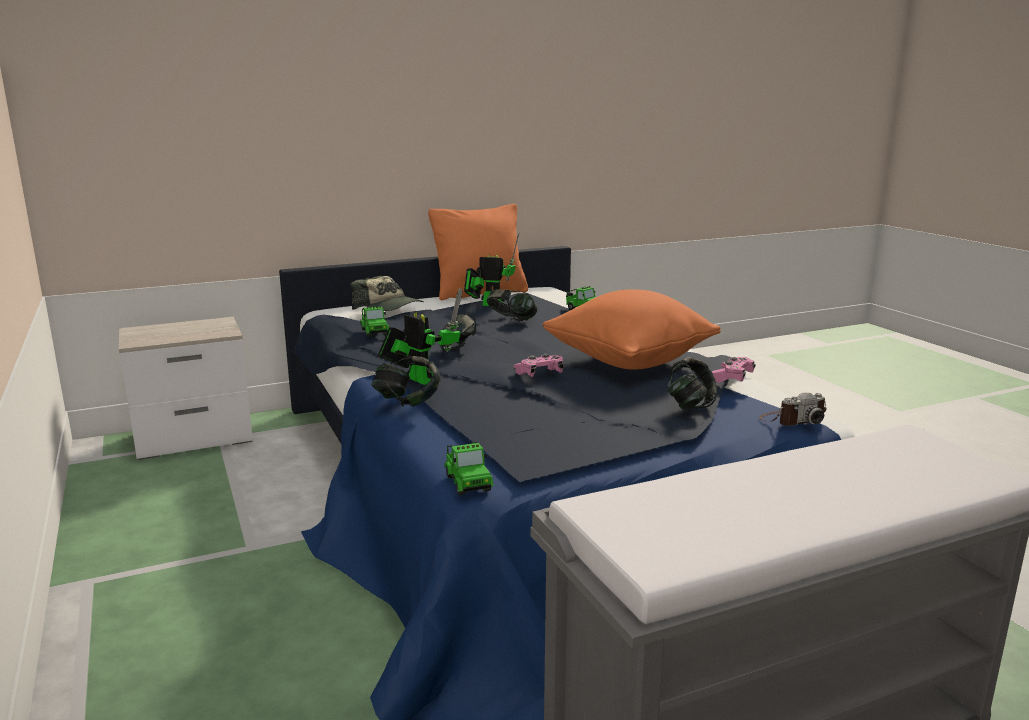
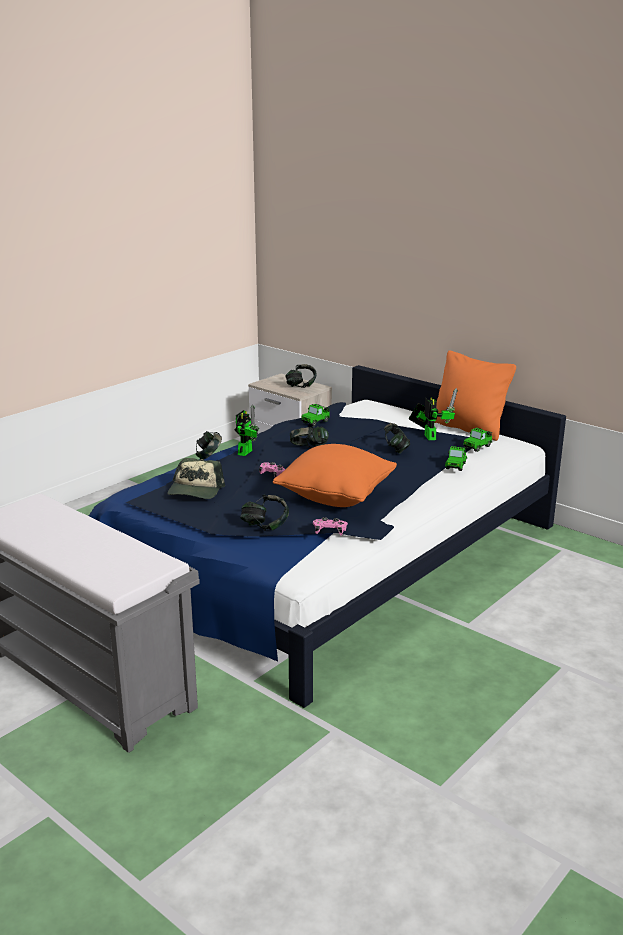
camera: 65 degrees right, 5 degrees up
cap [350,276,424,311] -> cap moved to [168,458,225,499]
toy car [444,442,494,496] -> toy car moved to [463,428,492,452]
camera [759,393,826,426] -> none
none -> headphones [285,364,317,388]

